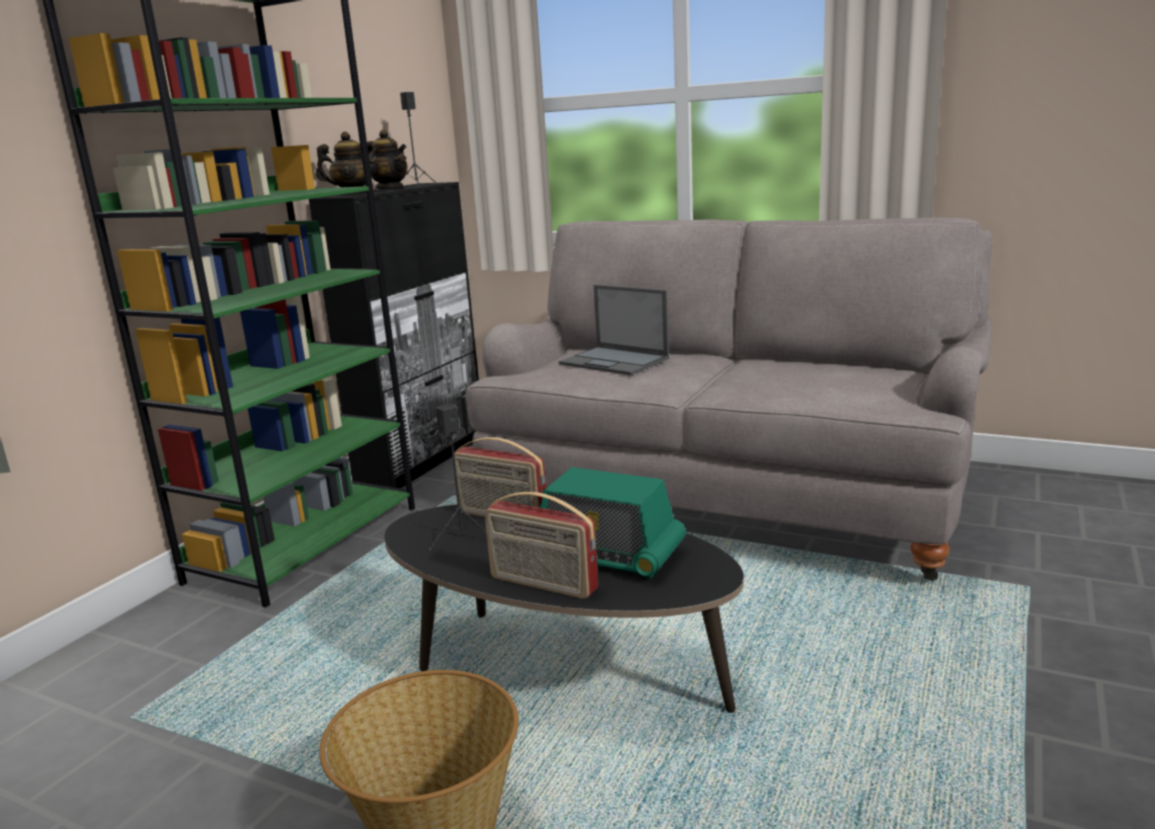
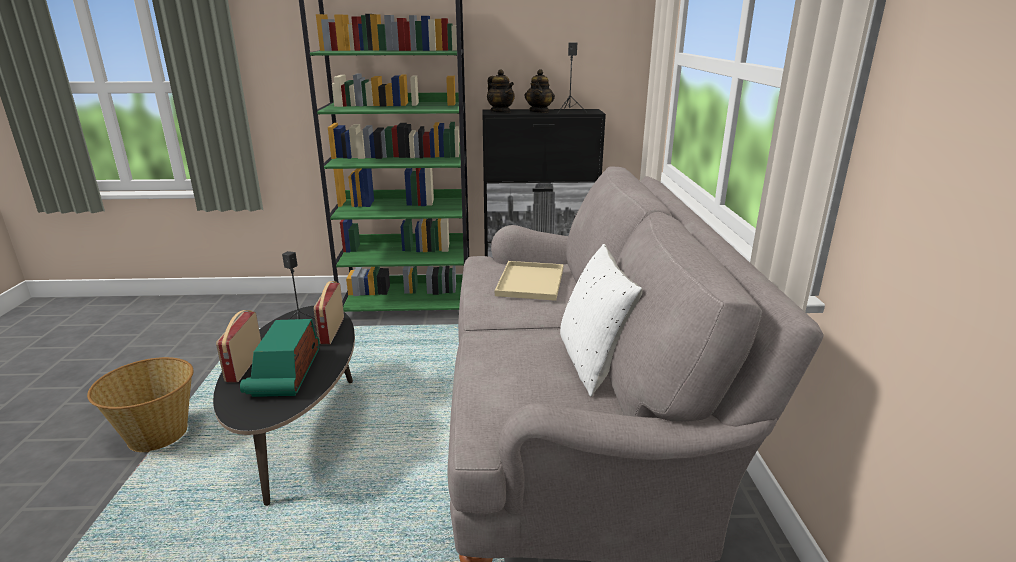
camera: 60 degrees right, 5 degrees up
laptop [559,285,669,375] -> beige tray [495,261,563,301]
none -> white pillow [560,244,642,397]

